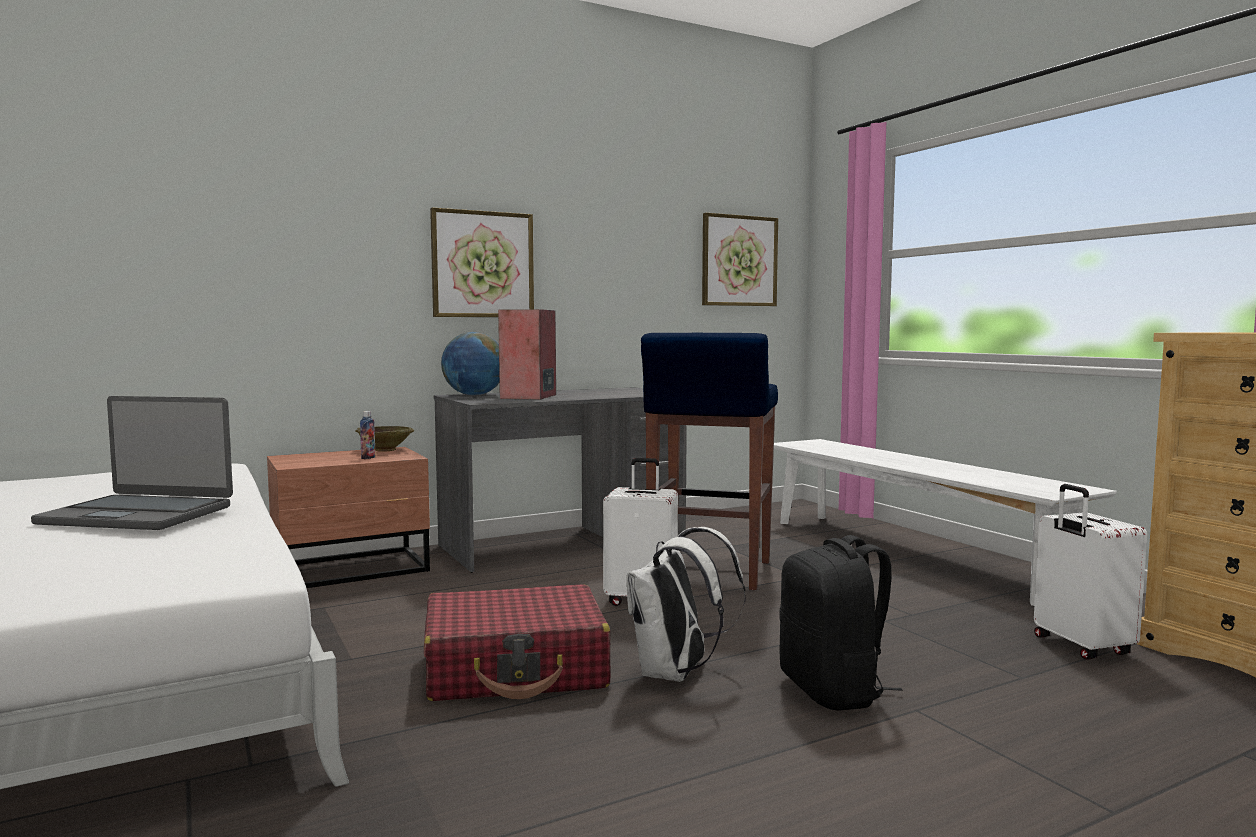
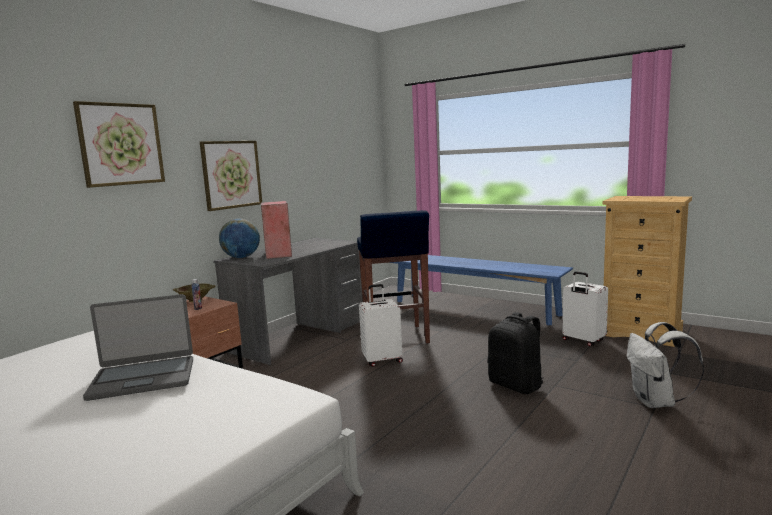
camera: 25 degrees left, 5 degrees up
red suitcase [424,584,611,701] -> none
white backpack [626,527,745,682] -> white backpack moved to [627,322,704,408]
picture [702,213,778,306] -> picture moved to [73,101,165,188]
white bench [774,439,1117,606] -> blue bench [389,255,573,325]

